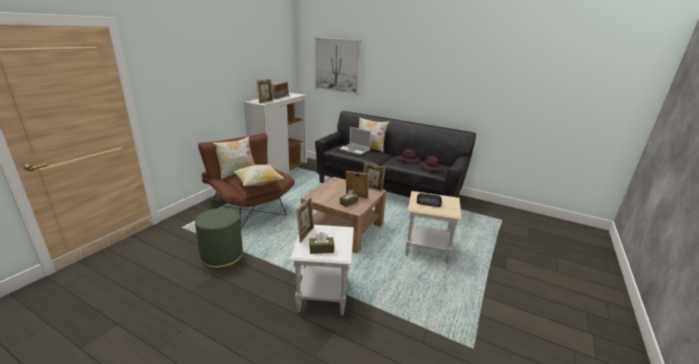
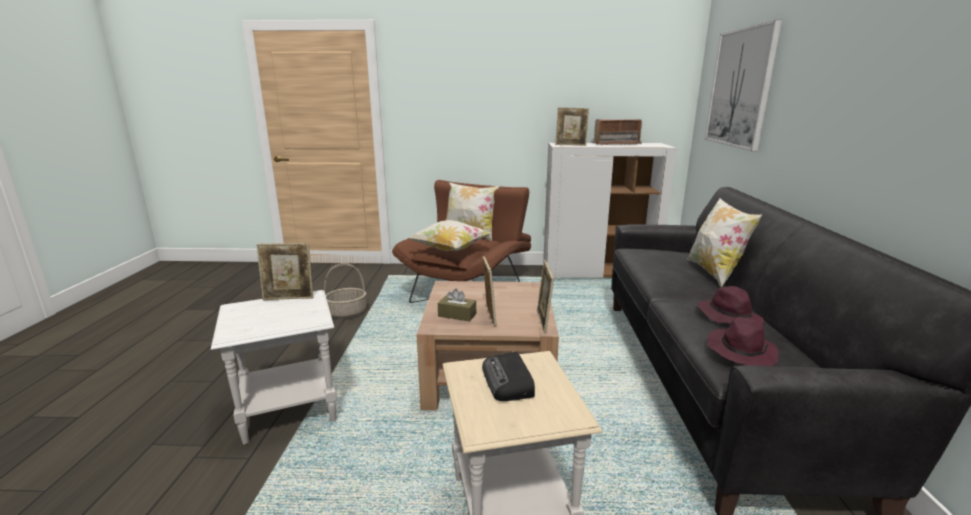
camera: 65 degrees right, 5 degrees down
green ottoman [195,208,243,268] -> basket [324,263,366,319]
brown tissue box [309,232,334,254] -> none
laptop [339,127,371,155] -> none

